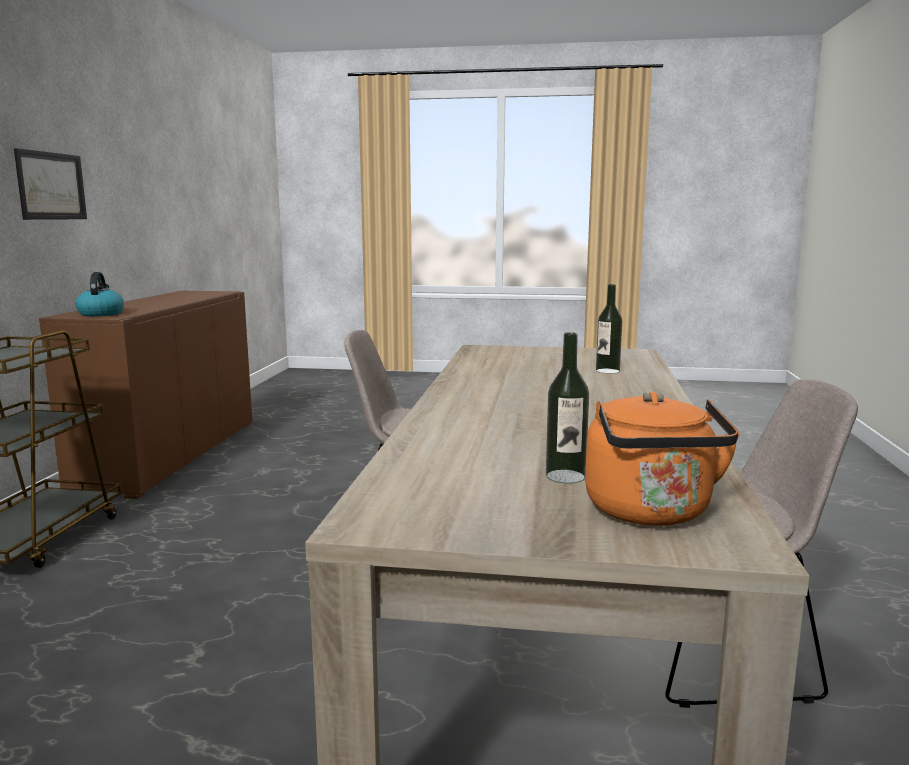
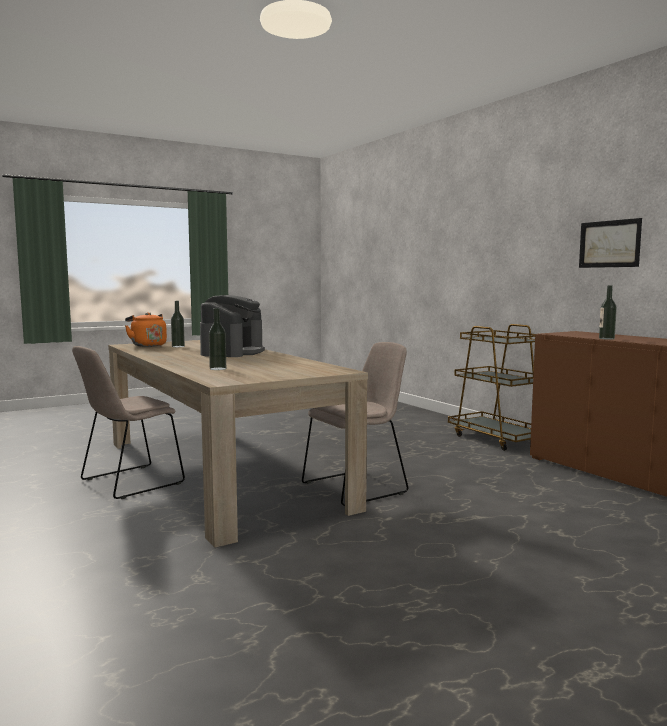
camera: 140 degrees right, 5 degrees down
kettle [75,272,124,316] -> none
none -> coffee machine [200,295,265,357]
none -> bottle [599,286,617,340]

